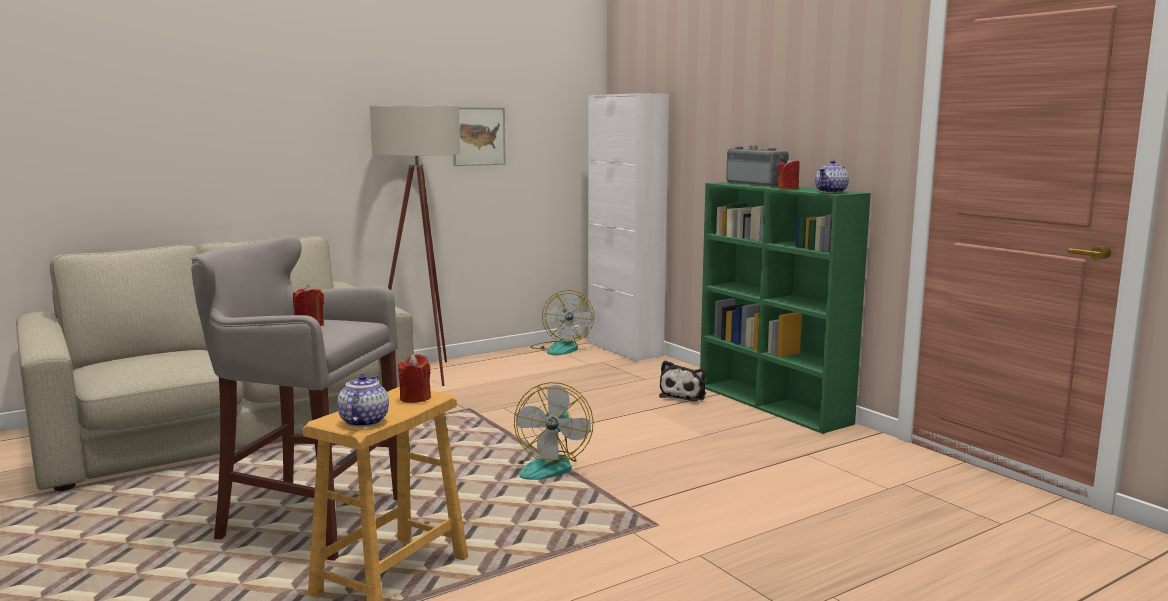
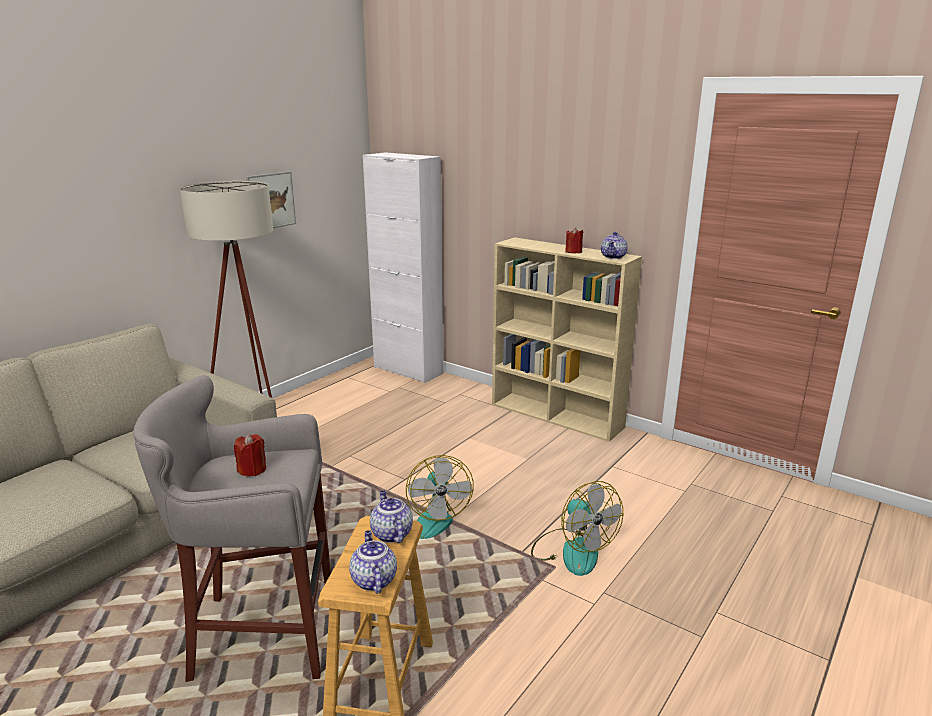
camera: 20 degrees left, 10 degrees up
red candle [398,354,431,403] -> teapot [370,490,413,543]
fan [531,290,594,355] -> fan moved to [531,481,623,576]
plush toy [659,360,706,401] -> none
green bookcase [700,182,871,434] -> beige bookcase [492,237,642,442]
radio [726,145,789,187] -> none

